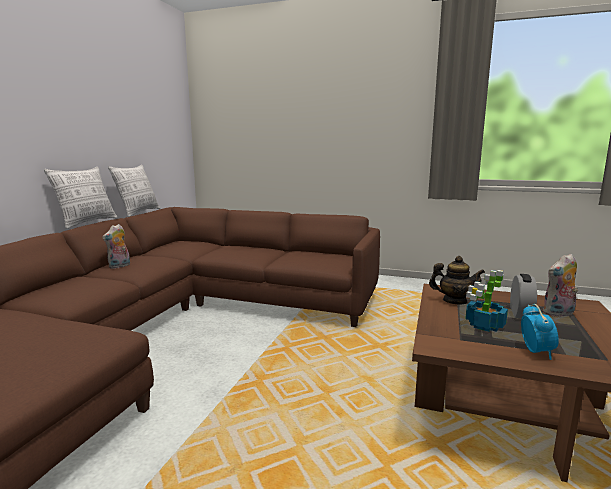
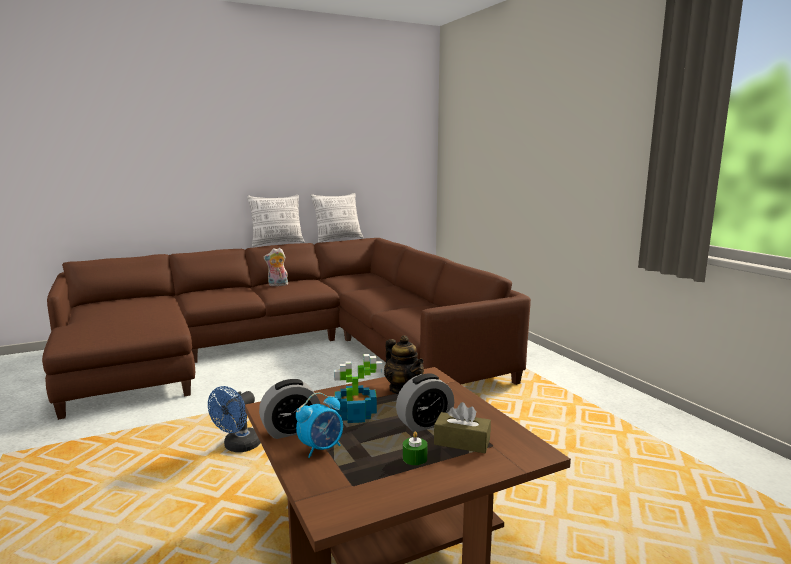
camera: 45 degrees right, 0 degrees up
plush toy [542,254,578,317] -> brown tissue box [434,402,491,453]
none -> blue fan [208,386,261,452]
none -> alarm clock [259,379,320,439]
none -> green candle [403,431,428,465]

